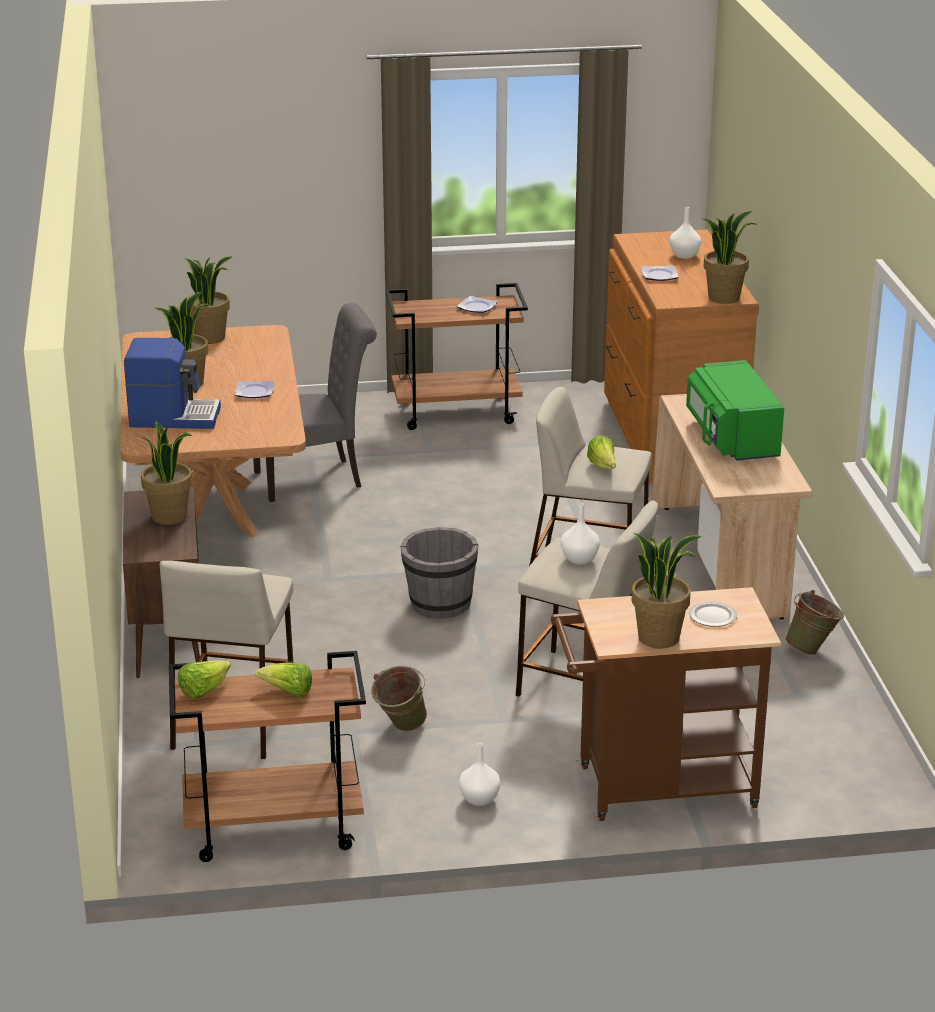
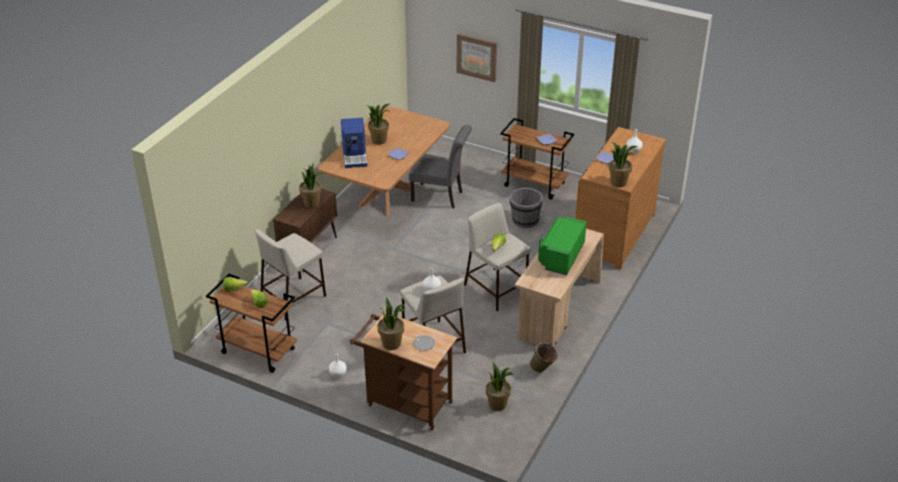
camera: 35 degrees right, 10 degrees up
coffee machine [124,338,221,429] -> coffee machine turned 45 degrees clockwise [341,118,367,168]
potted plant [184,256,233,344] -> potted plant moved to [486,362,514,411]
green bucket [371,665,427,731] -> none
grey bucket [400,527,478,619] -> grey bucket moved to [510,188,543,228]
none -> picture [457,33,497,82]

